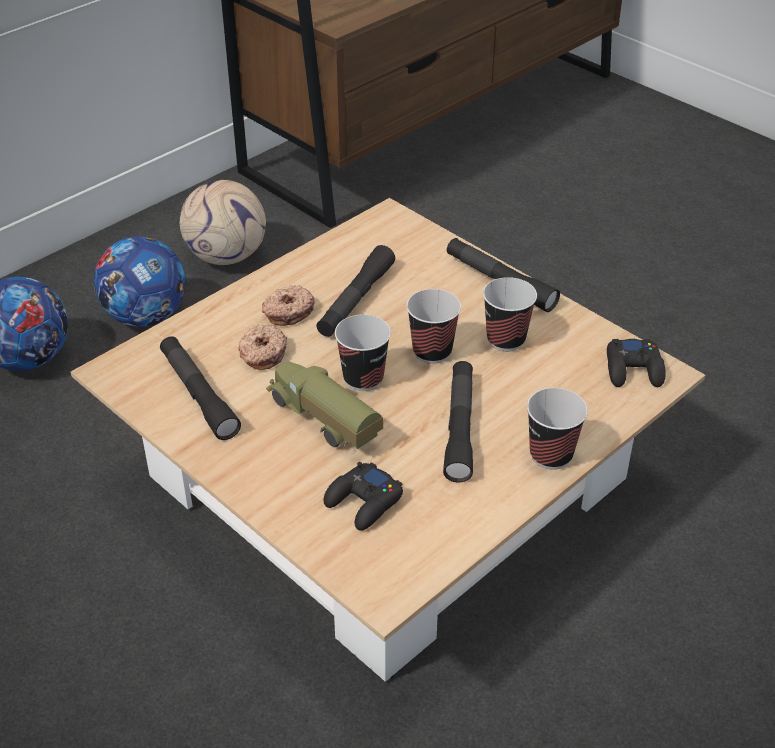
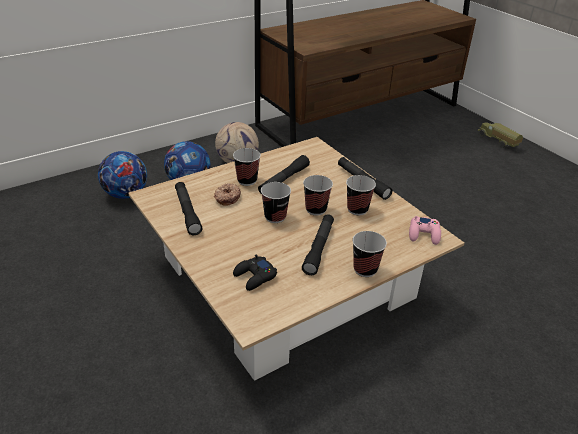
camera: 10 degrees right, 5 degrees down
donut [262,285,315,326] -> cup [233,148,261,186]
toy truck [266,361,383,449] -> toy truck moved to [478,122,523,148]
black game controller [607,339,666,387] -> pink game controller [409,216,441,245]

